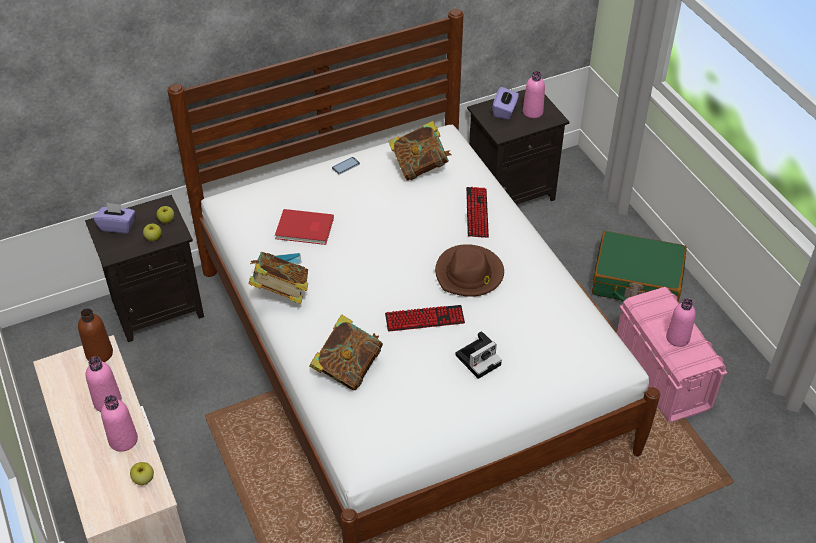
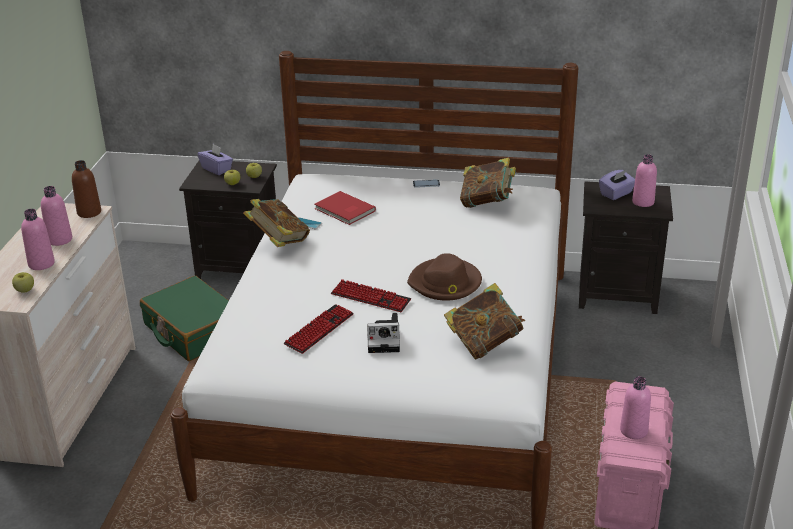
camera: 35 degrees right, 15 degrees down
book [309,314,383,390] -> book moved to [444,283,526,360]
keyboard [466,187,489,238] -> keyboard moved to [284,304,354,354]
green suitcase [592,231,687,302] -> green suitcase moved to [140,276,229,361]

